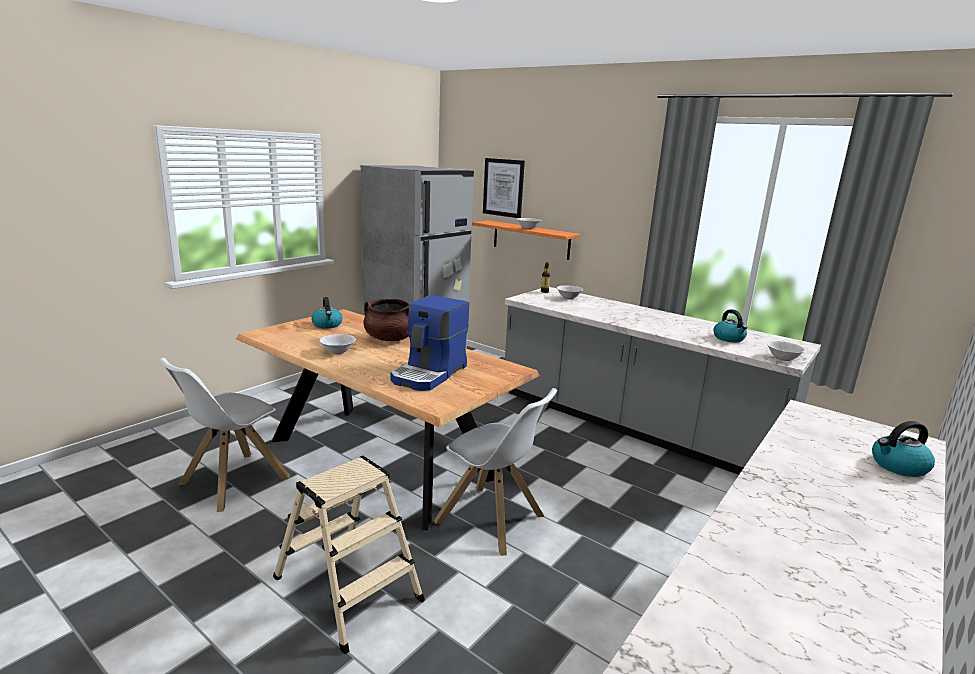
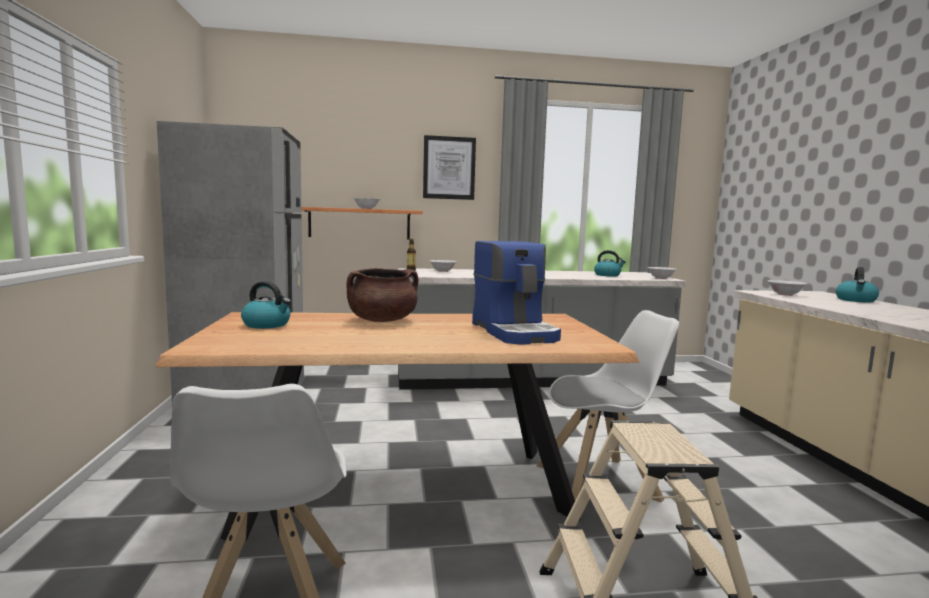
camera: 45 degrees left, 10 degrees down
white bowl [319,334,356,354] -> white bowl moved to [768,280,807,296]
picture [483,158,525,218] -> picture moved to [423,135,476,200]

